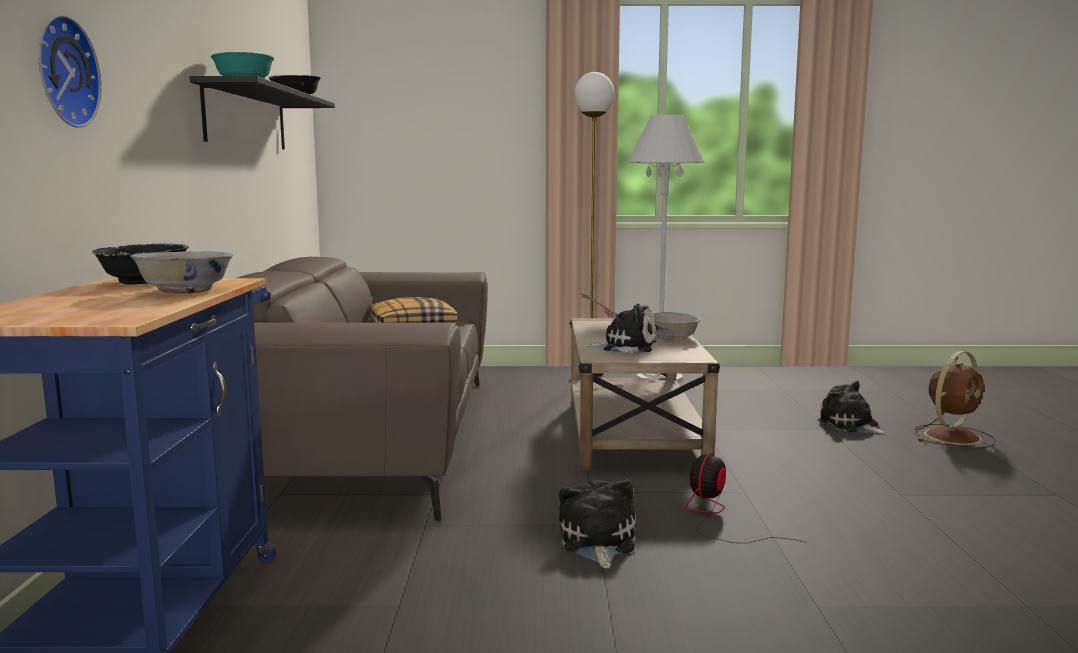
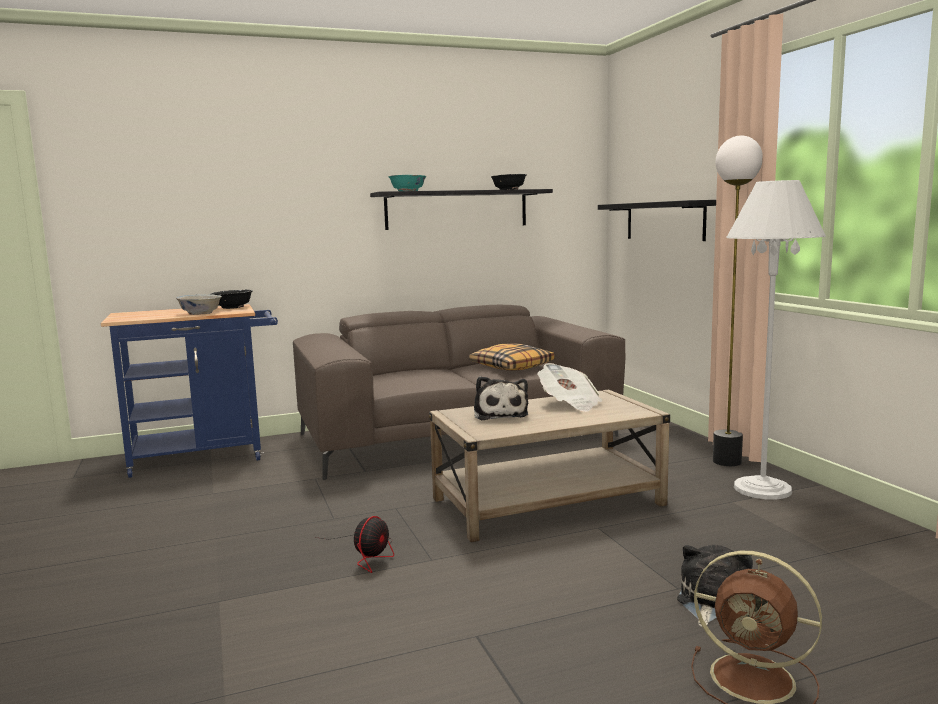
camera: 70 degrees right, 0 degrees up
wall clock [38,14,102,128] -> none
plush toy [559,480,636,569] -> none
white bowl [653,312,701,341] -> none
fan [685,453,807,543] -> fan turned 105 degrees clockwise [316,516,394,573]
none -> black shelf [598,200,716,241]

